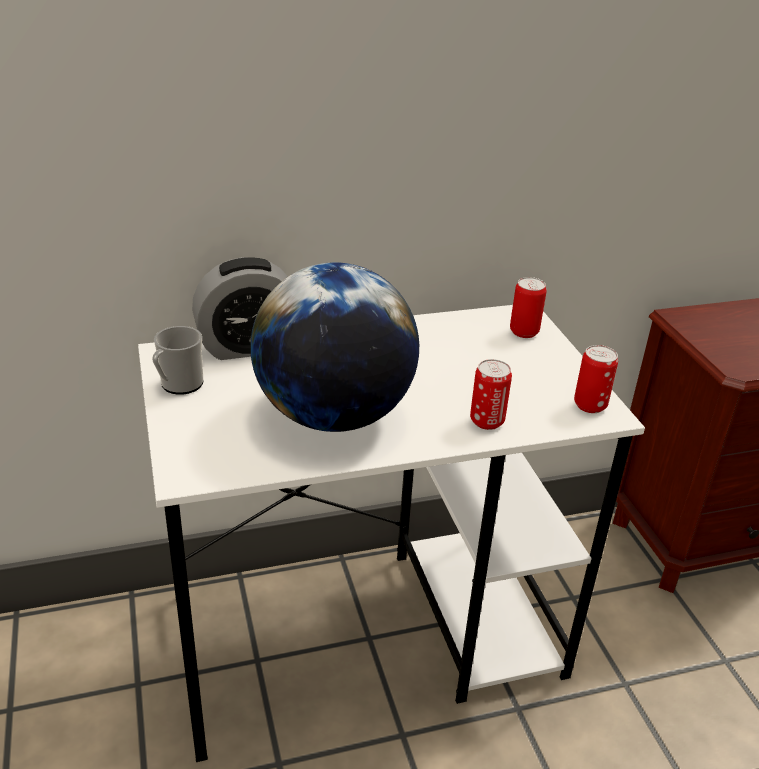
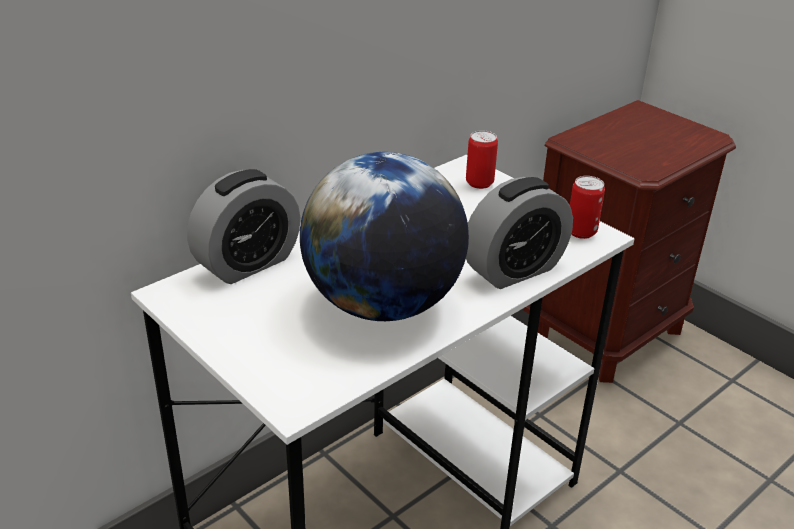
camera: 25 degrees left, 0 degrees up
mug [152,326,204,395] -> none
can [470,359,512,430] -> alarm clock [466,177,573,289]

